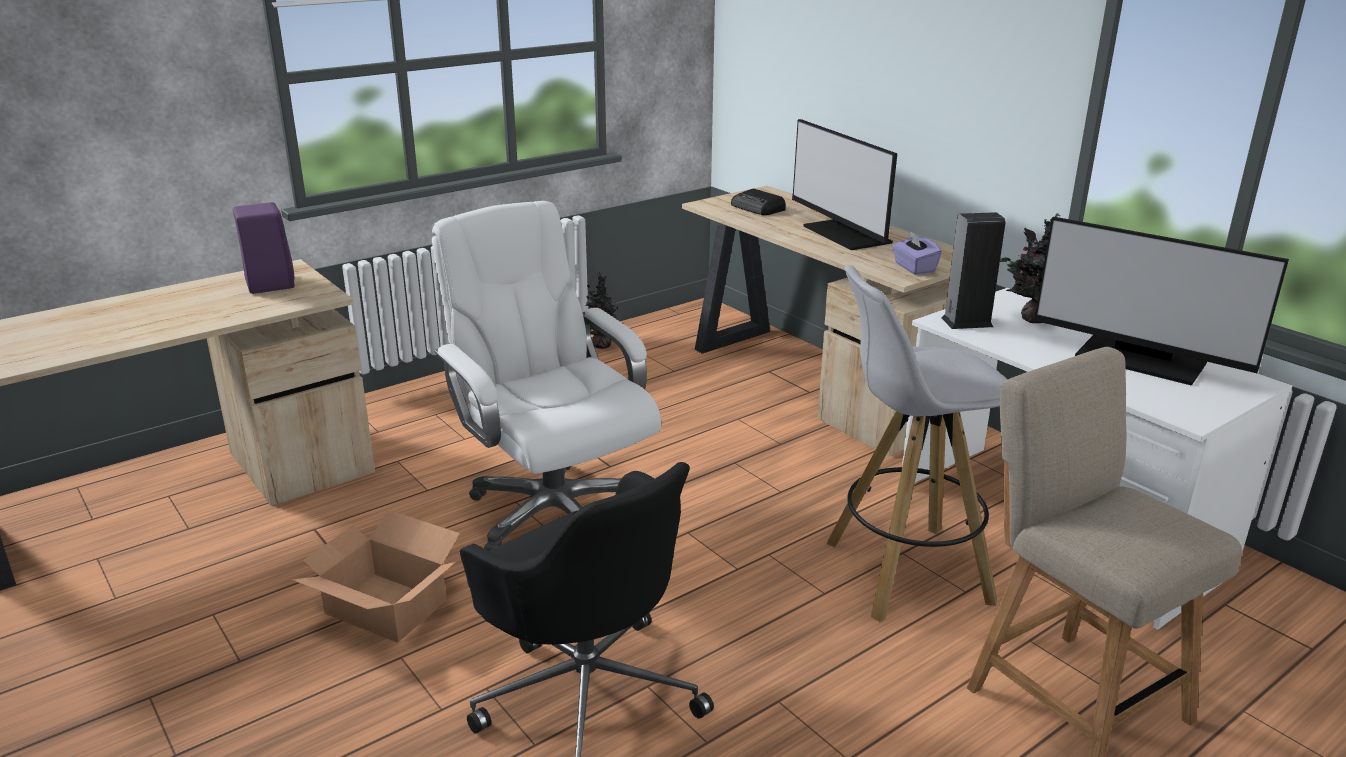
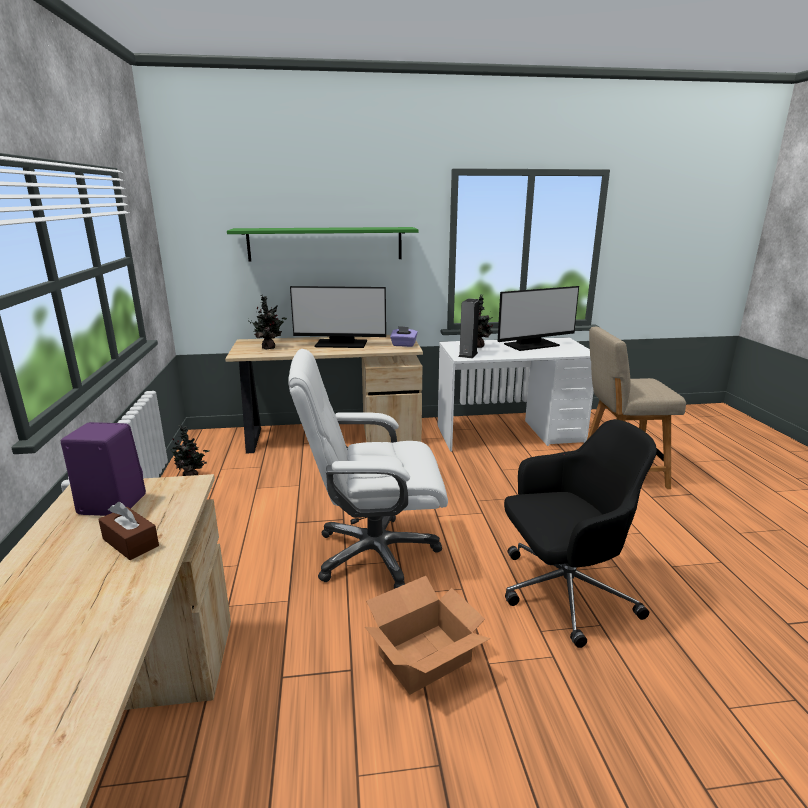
camera: 60 degrees left, 5 degrees down
radio [731,189,786,215] -> potted plant [247,295,287,349]
white stool [826,265,1007,622] -> none
none -> brown tissue box [98,502,159,560]
none -> green shelf [227,227,419,261]

